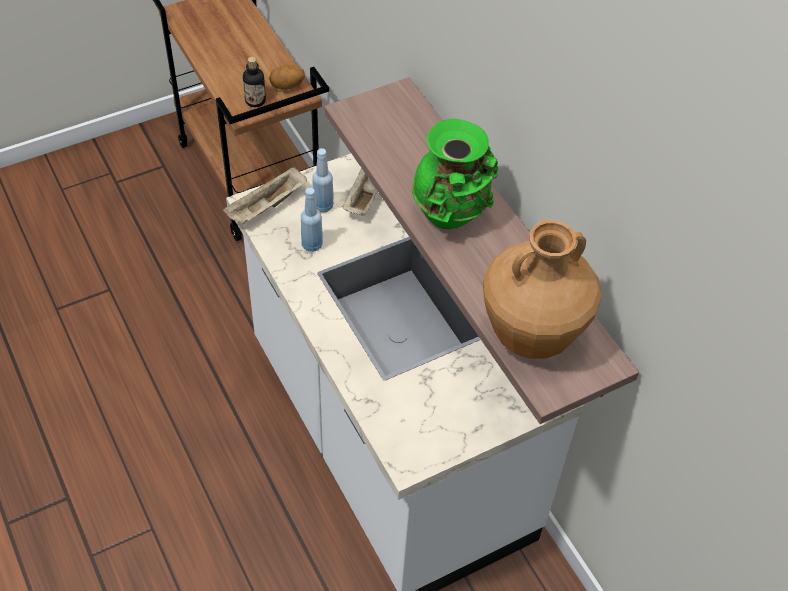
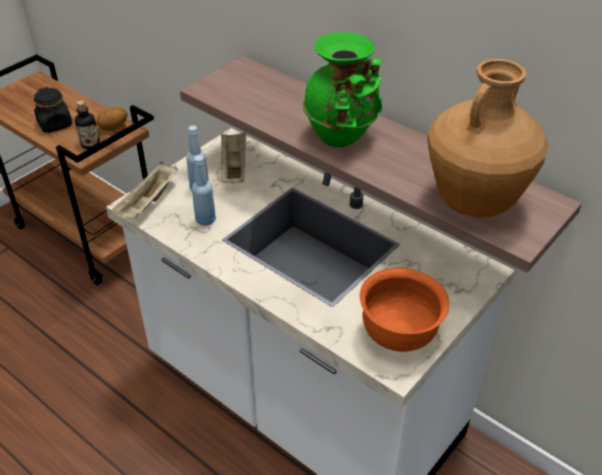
camera: 20 degrees left, 10 degrees down
none -> black jar [34,87,72,133]
none -> orange bowl [360,268,449,352]

